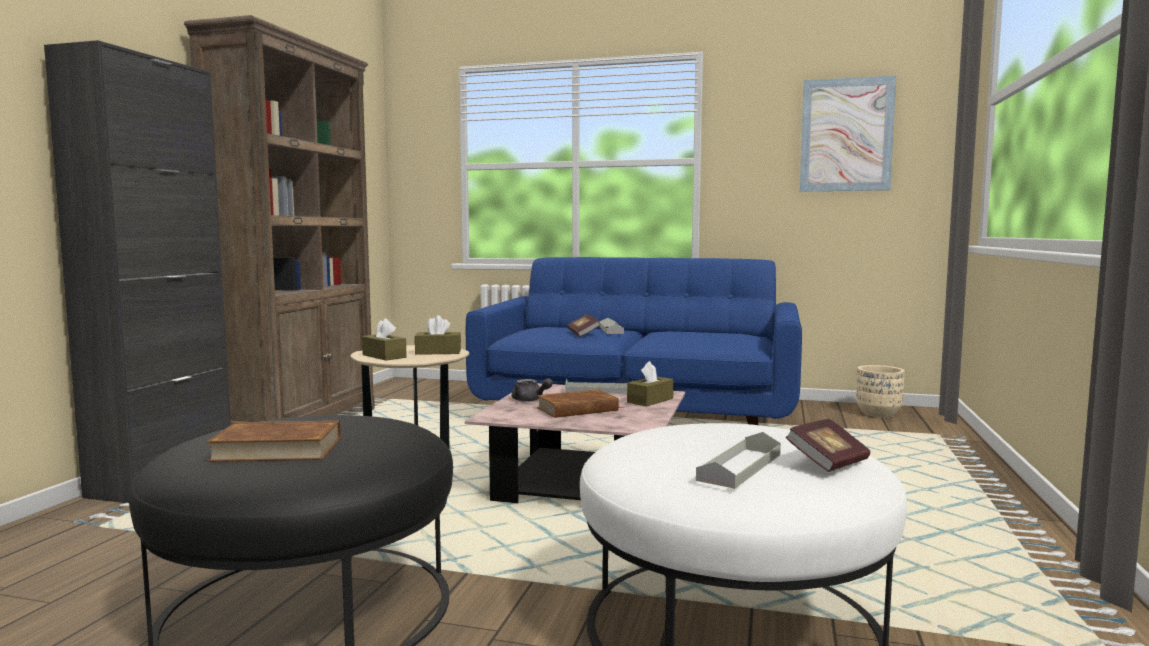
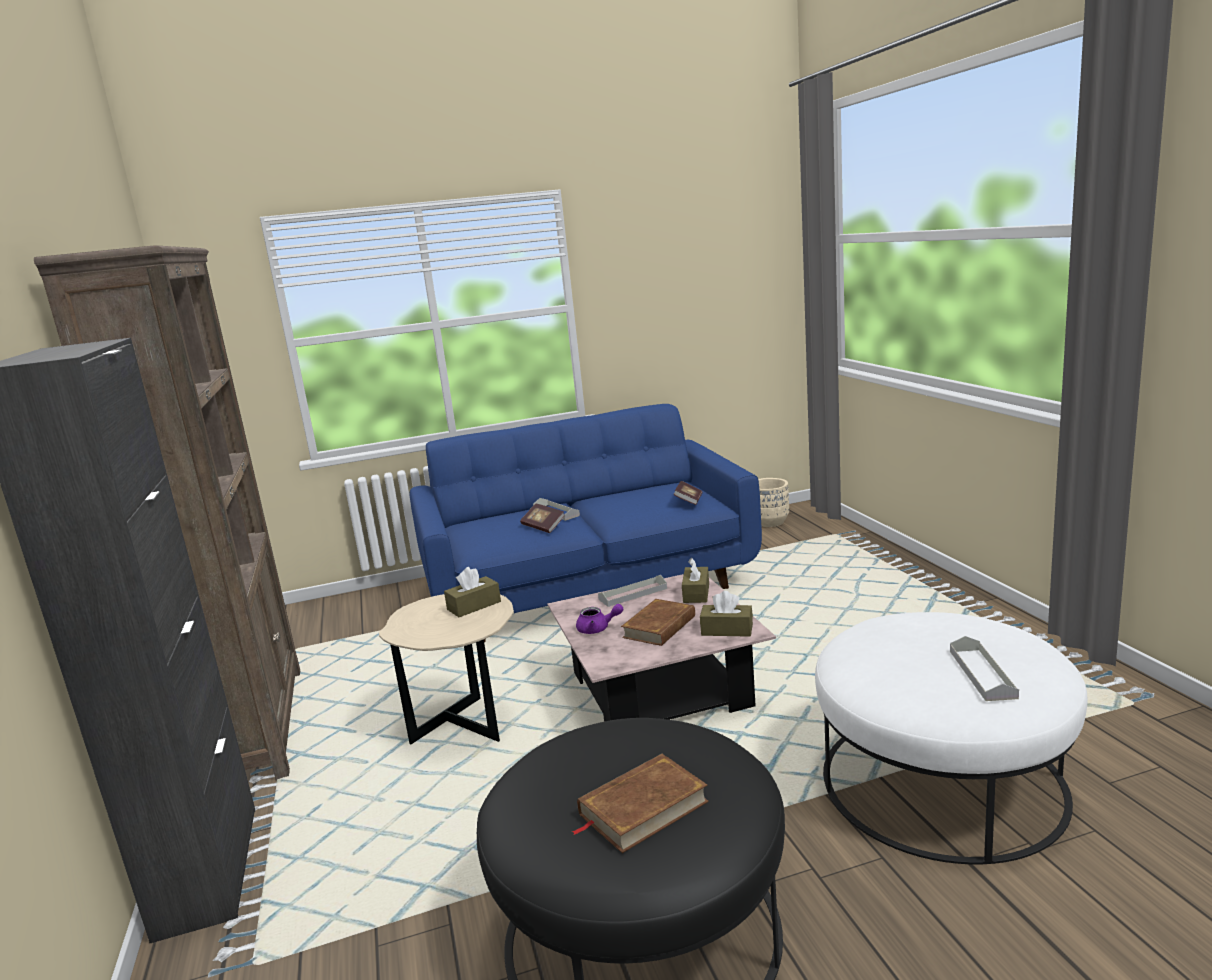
camera: 30 degrees left, 10 degrees up
brown tissue box [362,318,407,360] -> brown tissue box moved to [700,591,753,637]
grey teapot [512,378,553,402] -> purple teapot [576,604,624,634]
book [786,419,870,472] -> book moved to [673,481,703,505]
picture [799,76,896,192] -> none

